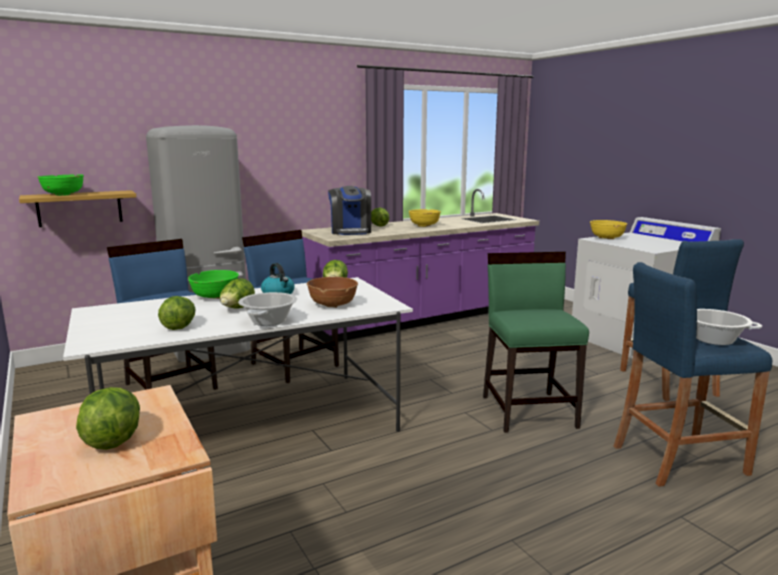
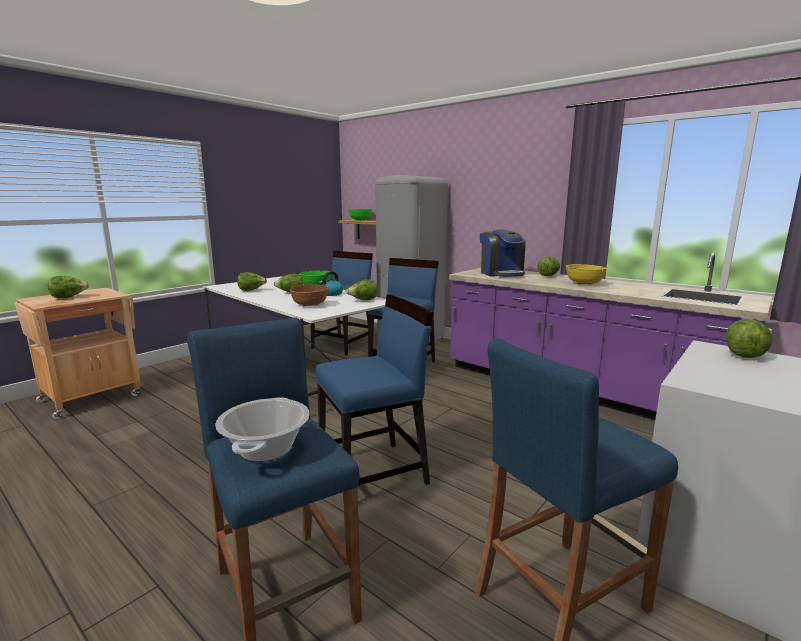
camera: 70 degrees right, 0 degrees up
cooking pot [238,292,297,326] -> none
coffee machine [328,186,371,235] -> coffee machine turned 75 degrees counterclockwise [480,229,526,277]
green chair [483,252,589,433] -> blue chair [315,295,433,486]
yellow bowl [590,220,627,239] -> lettuce [726,319,772,358]

